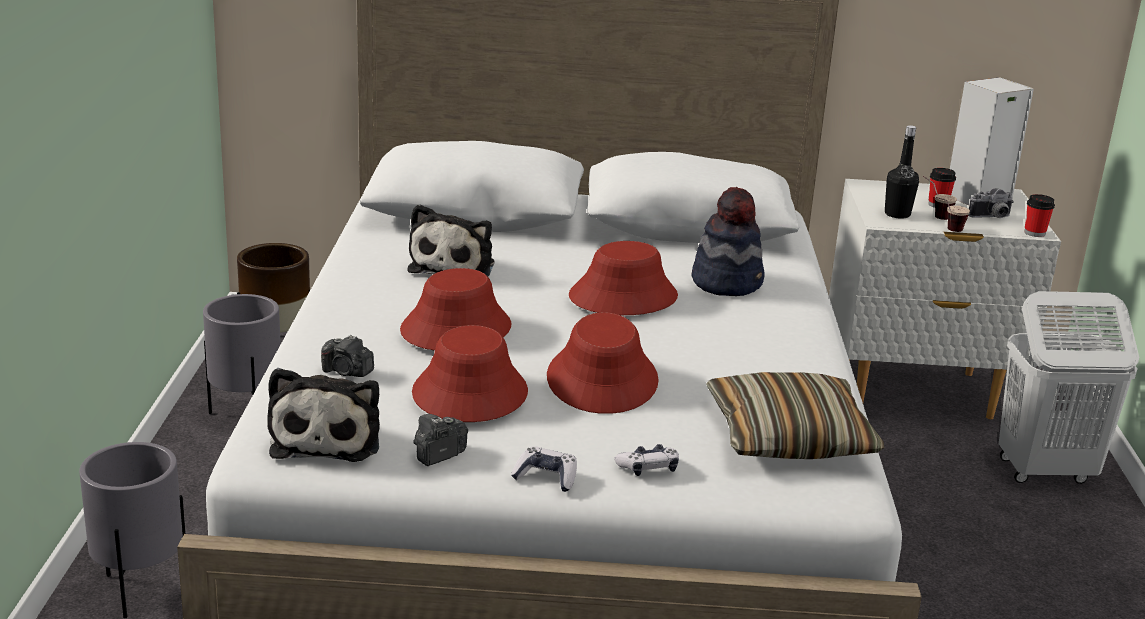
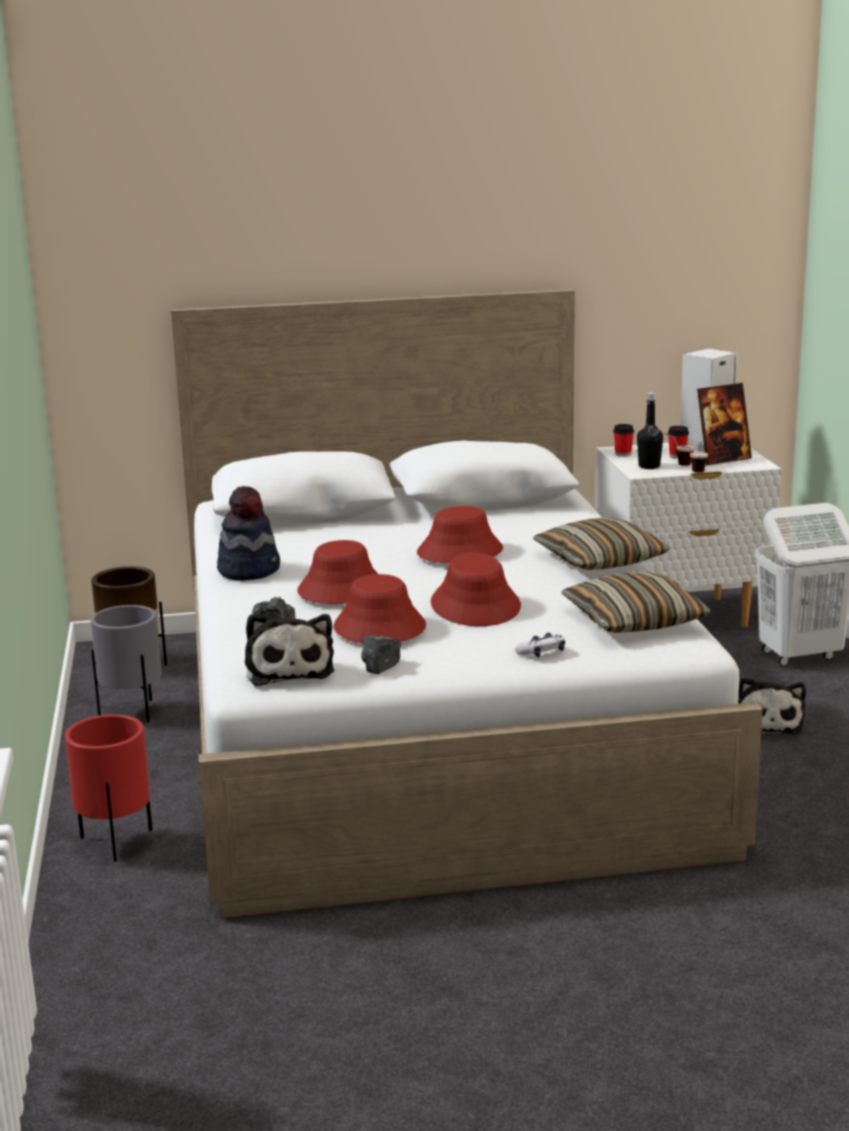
camera: 10 degrees left, 5 degrees down
grey planter [79,442,185,618] -> red planter [65,714,152,862]
plush toy [407,204,494,277] -> plush toy moved to [738,677,806,735]
game controller [511,446,577,492] -> none
hat [691,187,764,296] -> hat moved to [217,486,280,581]
camera [968,188,1014,218] -> picture frame [697,383,752,465]
cup [1024,194,1055,237] -> cup moved to [613,424,634,457]
none -> pillow [533,518,670,570]

